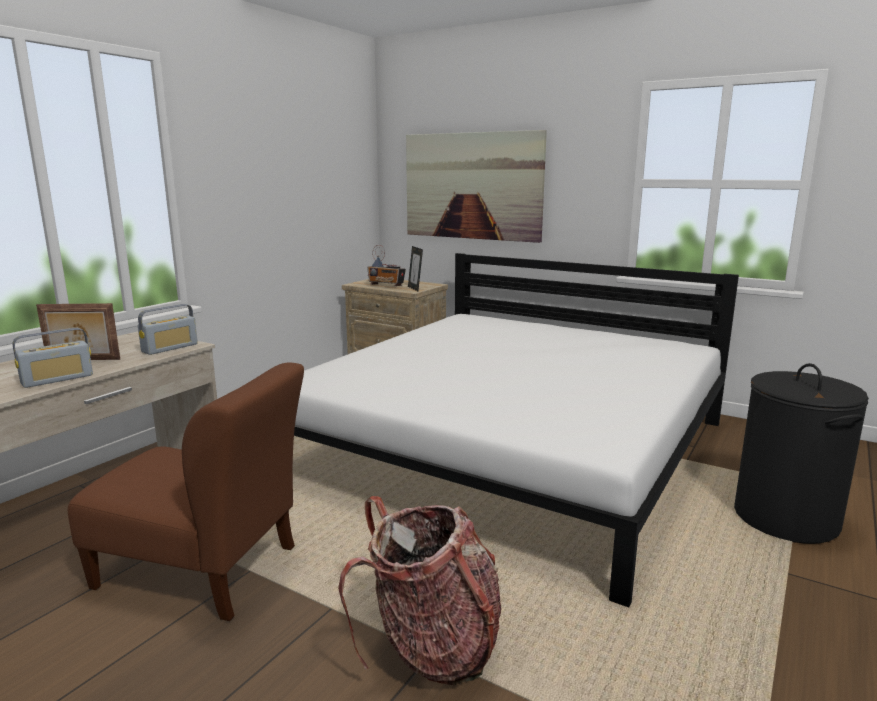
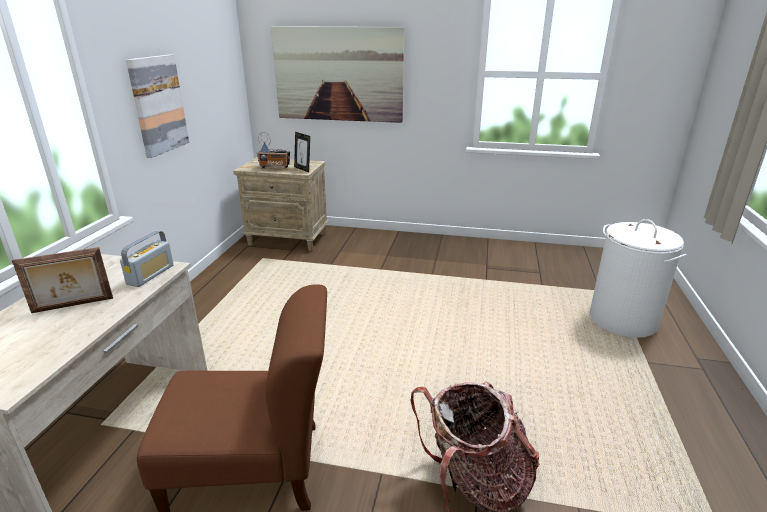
camera: 20 degrees left, 10 degrees up
radio [13,328,93,388] -> none
white bed [294,253,739,607] -> none
black laundry basket [734,363,869,544] -> white laundry basket [590,219,687,338]
none -> picture [126,54,189,158]

